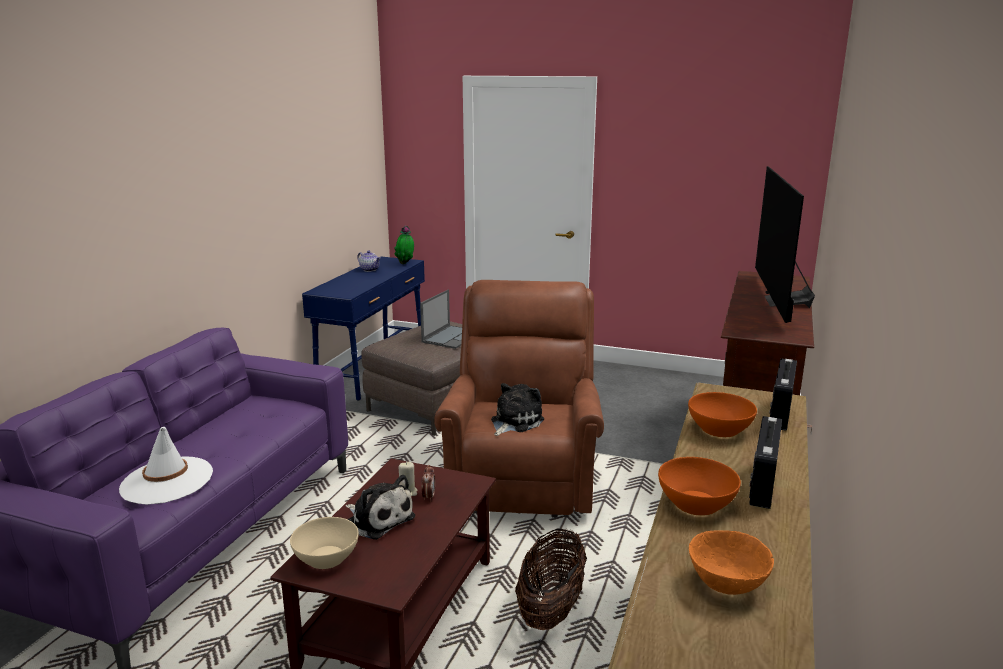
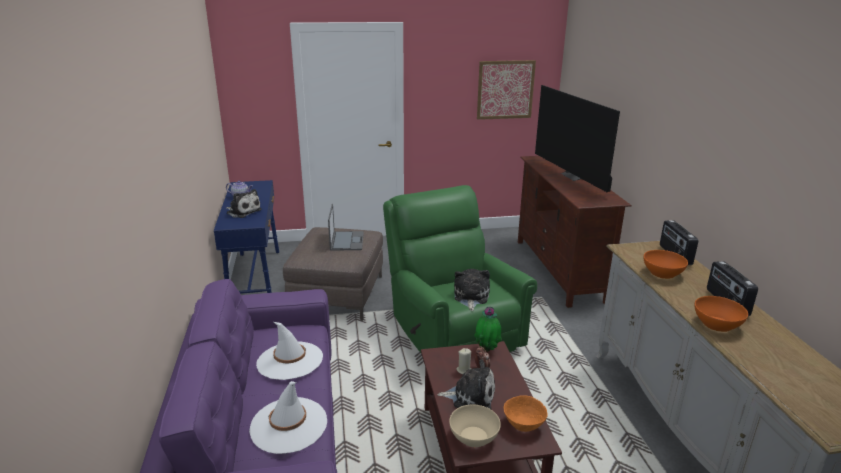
camera: 30 degrees left, 5 degrees up
potted plant [394,226,414,264] -> potted plant moved to [474,307,502,352]
brown armchair [434,280,604,518] -> green armchair [383,185,537,353]
basket [515,528,587,630] -> none
orange bowl [689,530,774,595] -> orange bowl moved to [504,395,548,432]
none -> plush toy [226,189,262,218]
none -> white hat [256,322,323,380]
none -> picture [477,59,536,120]

